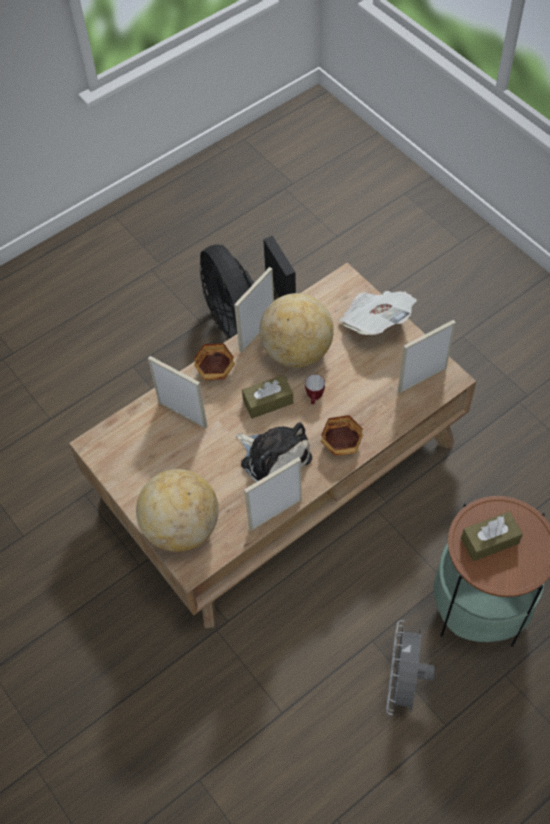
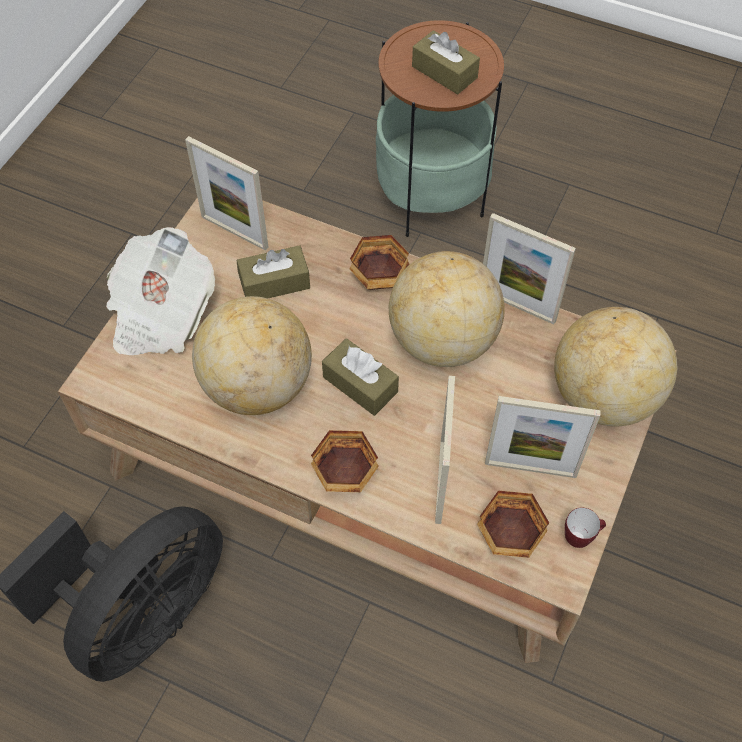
camera: 120 degrees left, 0 degrees up
picture frame [234,267,274,353] -> picture frame moved to [485,396,601,478]
plush toy [236,422,312,482] -> globe [389,251,505,367]
mug [305,374,325,404] -> mug moved to [565,508,606,548]
grey fan [386,620,435,715] -> none
none -> brown tissue box [237,245,310,298]
none -> bowl [477,491,549,558]

